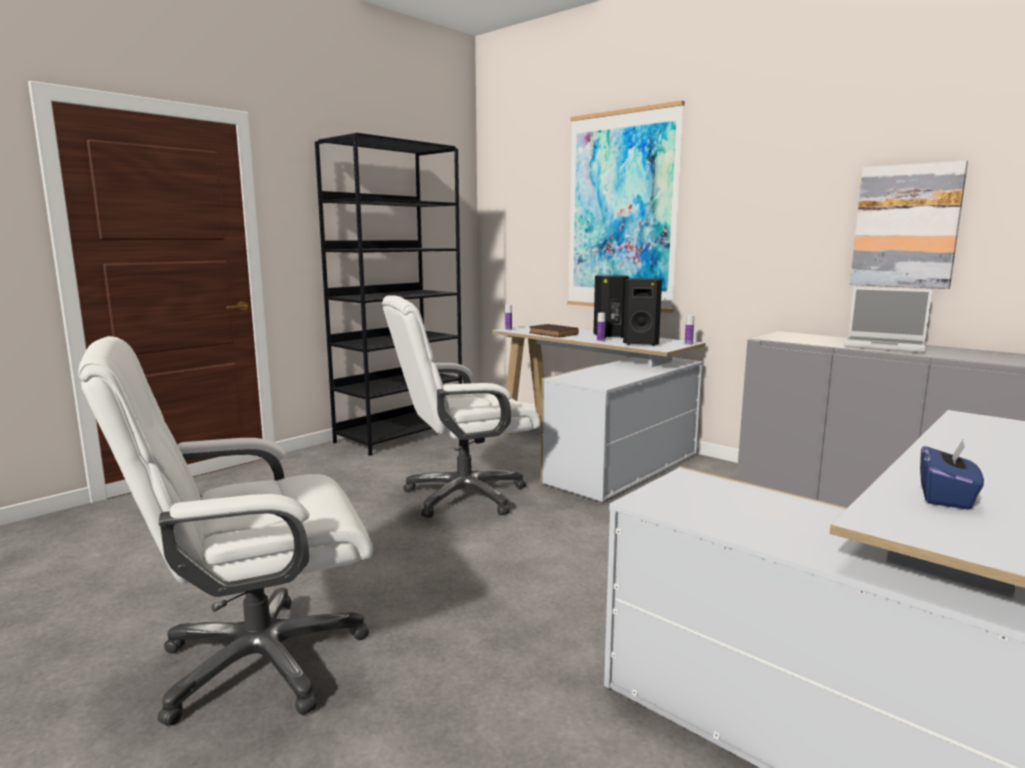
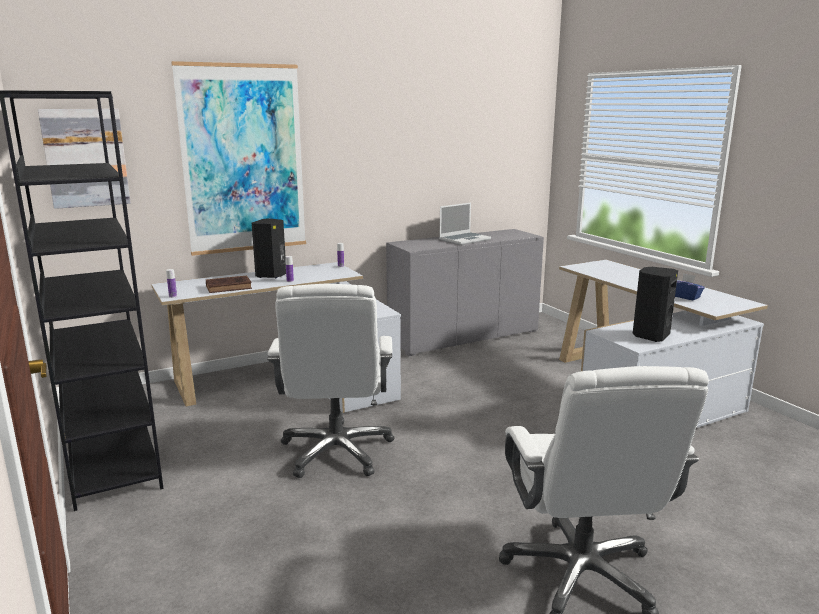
camera: 70 degrees left, 5 degrees up
black speaker [623,278,662,346] -> black speaker moved to [633,267,678,342]
picture [850,160,968,289] -> picture moved to [38,109,131,209]

